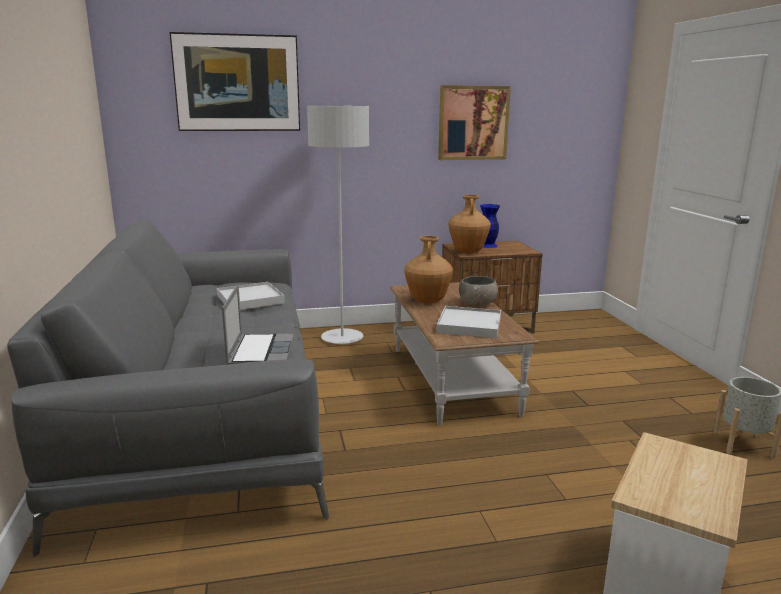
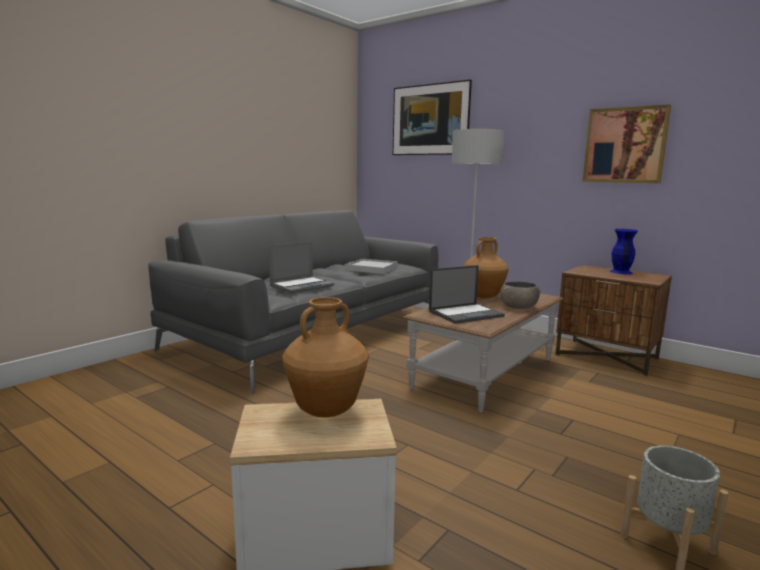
camera: 50 degrees right, 5 degrees down
white tray [436,306,501,338] -> laptop [429,265,505,324]
brown vase [448,195,491,253] -> brown vase moved to [282,297,369,418]

